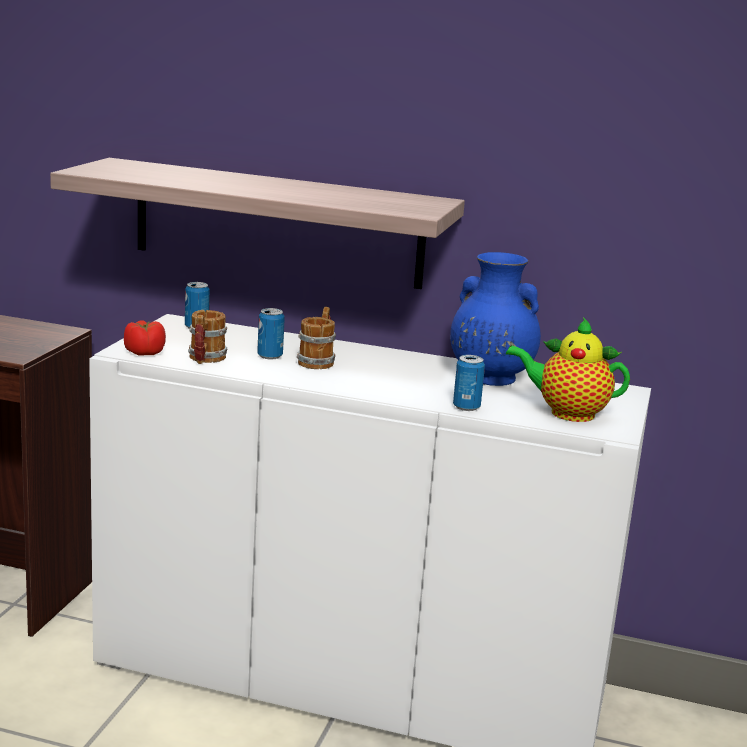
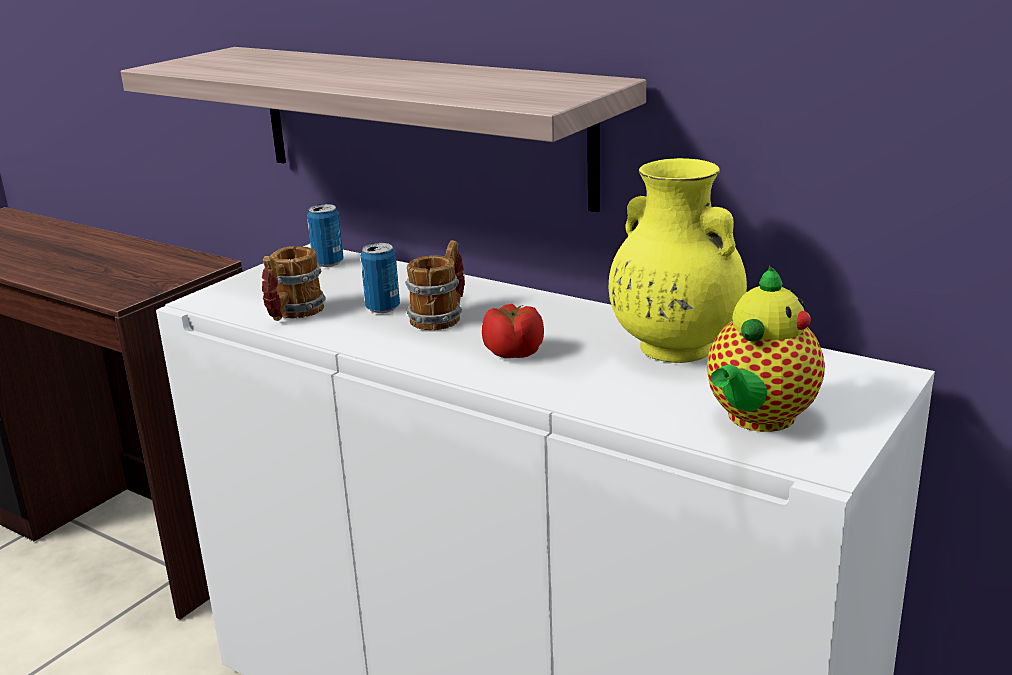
camera: 20 degrees right, 5 degrees up
tomato [124,320,166,356] -> tomato moved to [482,304,544,358]
blue vase [450,252,541,386] -> yellow vase [609,158,747,363]
can [453,355,485,411] -> none
teapot [506,317,630,422] -> teapot turned 90 degrees counterclockwise [707,266,825,432]

